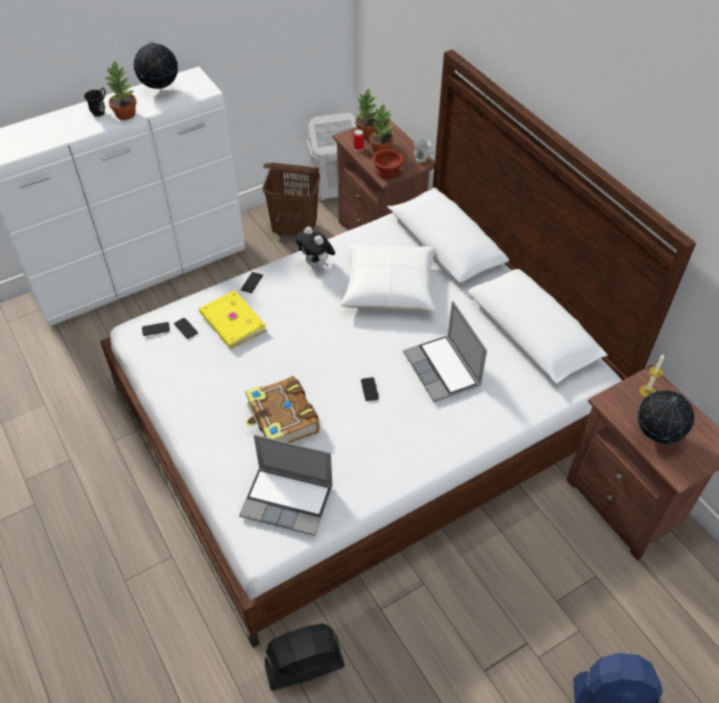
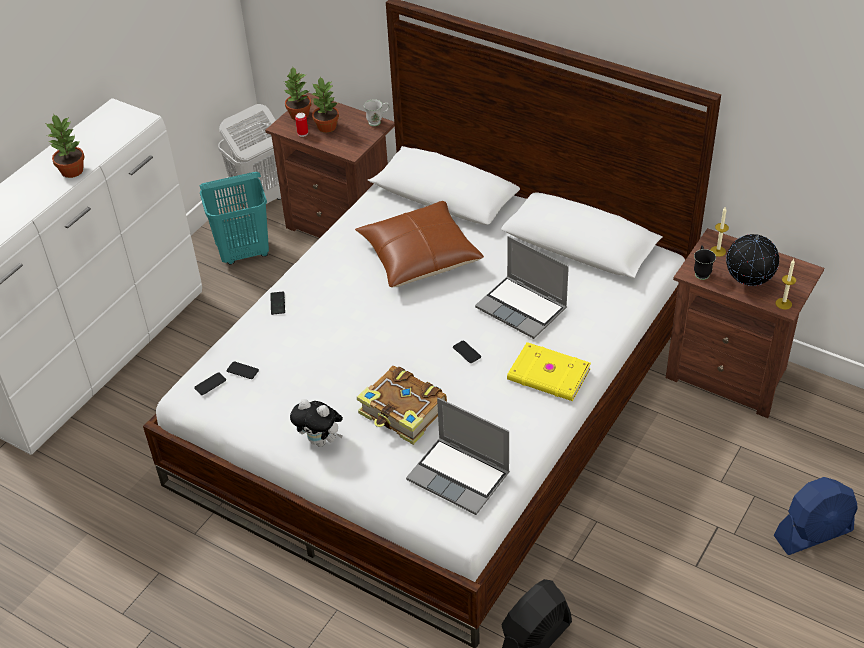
camera: 25 degrees left, 5 degrees down
black mug [84,88,106,117] -> black mug moved to [694,245,716,280]
globe [134,41,178,92] -> none
yellow book [199,290,267,349] -> yellow book moved to [507,342,591,401]
laptop [239,434,333,536] -> laptop turned 45 degrees clockwise [406,398,510,515]
brown laundry basket [262,163,320,236] -> turquoise laundry basket [199,172,269,265]
plush toy [295,226,335,269] -> plush toy moved to [290,399,343,447]
white pillow [340,244,435,311] -> brown pillow [355,201,484,287]
brown bowl [372,149,404,179] -> none
none -> candle [776,259,796,310]

